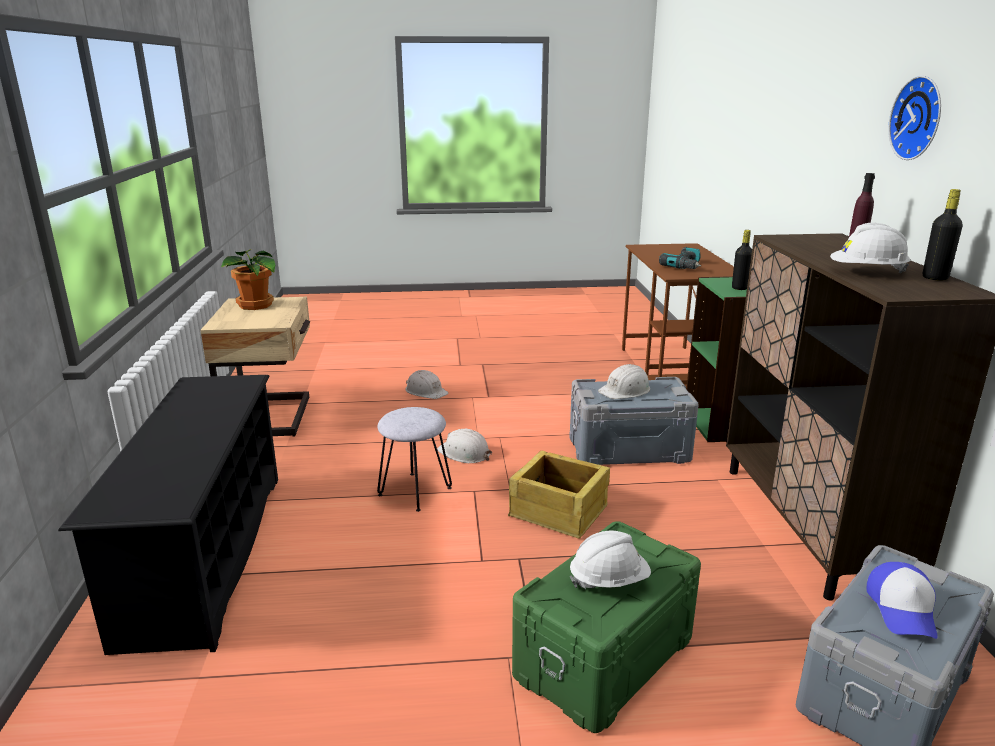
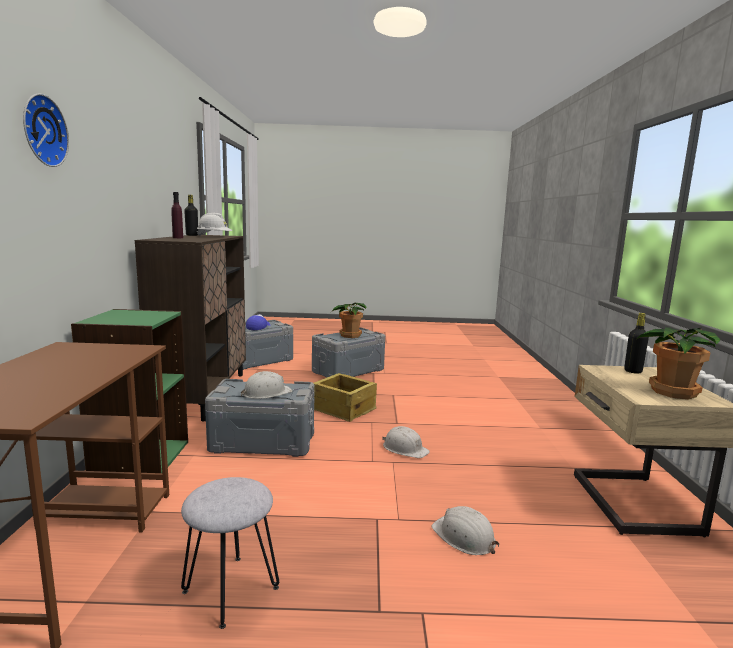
camera: 175 degrees left, 10 degrees down
black shoe rack [58,375,278,655] -> none
grey stool [377,407,452,512] -> grey stool moved to [181,477,279,629]
green storage box [512,521,701,733] -> grey storage box [312,327,385,378]
white hard hat [569,531,651,589] -> potted plant [331,302,367,338]
power drill [659,247,701,269] -> none
black bottle [732,230,752,290] -> black bottle moved to [624,313,649,374]
wall clock [888,76,941,160] -> wall clock moved to [23,94,69,167]

